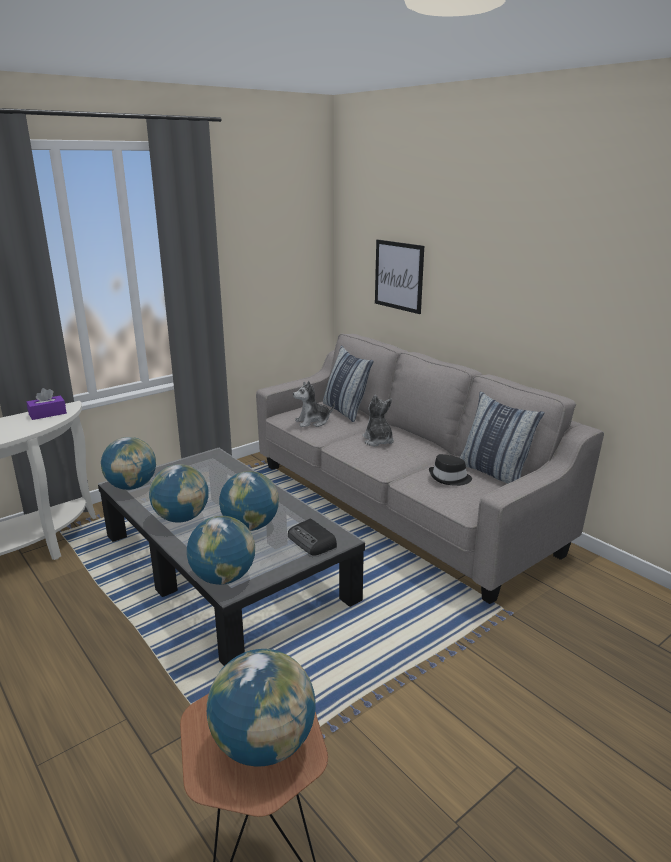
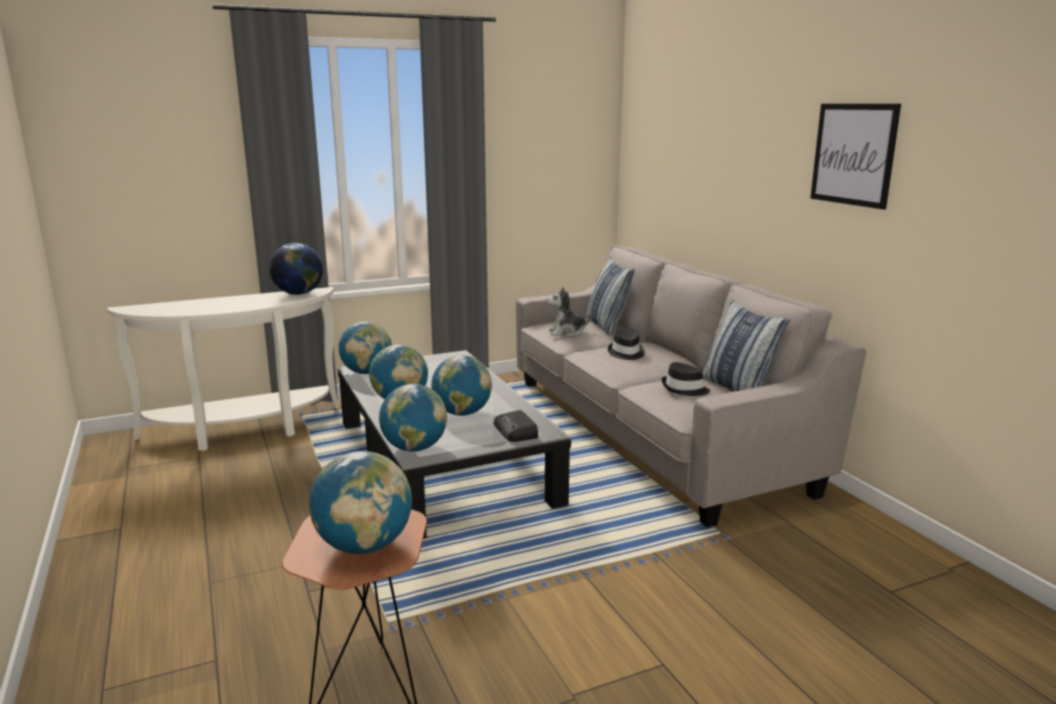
camera: 15 degrees right, 5 degrees down
purple tissue box [26,388,67,420] -> globe [269,243,323,295]
plush toy [362,395,394,446] -> black hat [608,329,645,360]
picture [375,240,424,314] -> picture moved to [810,104,901,210]

